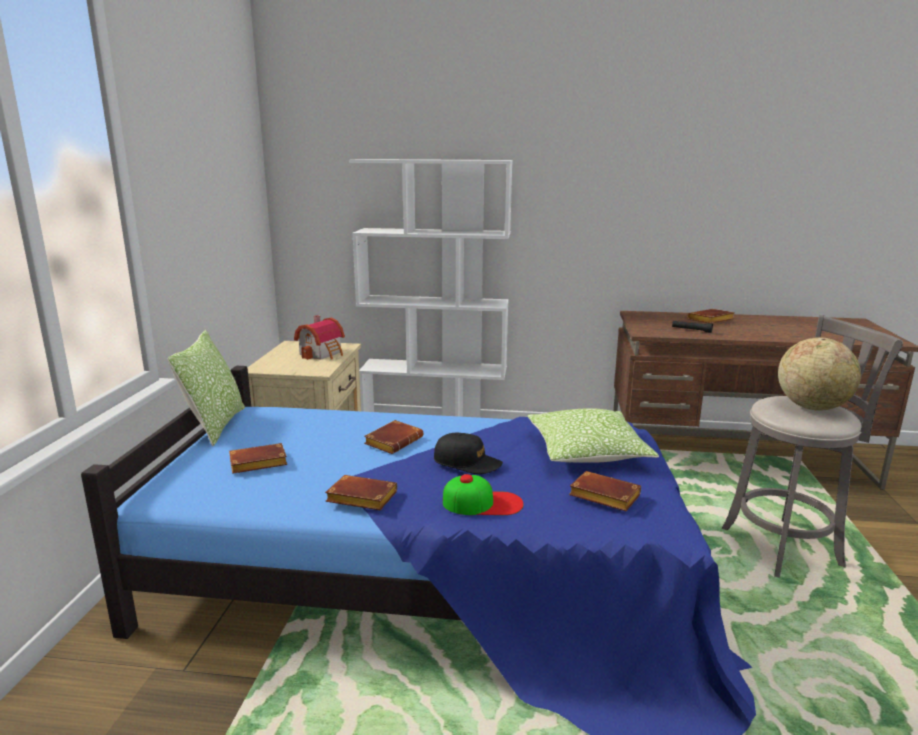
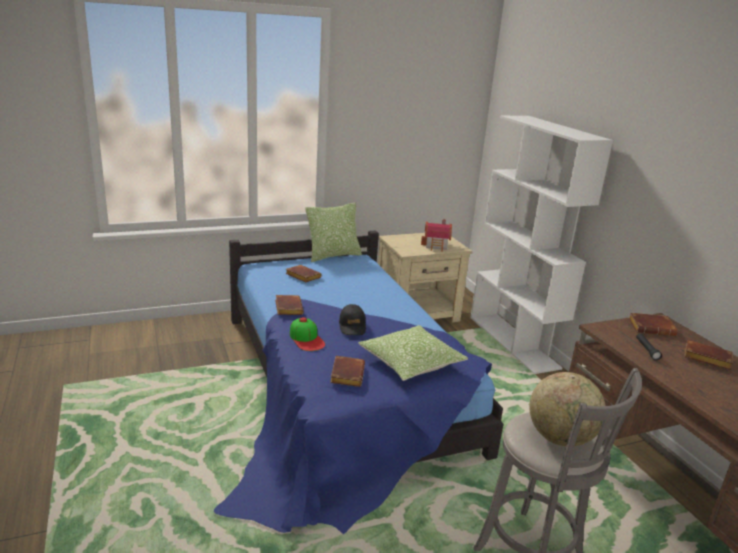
camera: 60 degrees right, 5 degrees up
brown book [364,420,423,454] -> brown book moved to [628,312,678,336]

